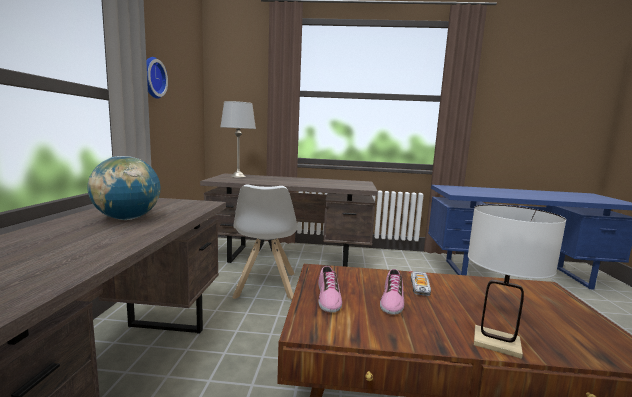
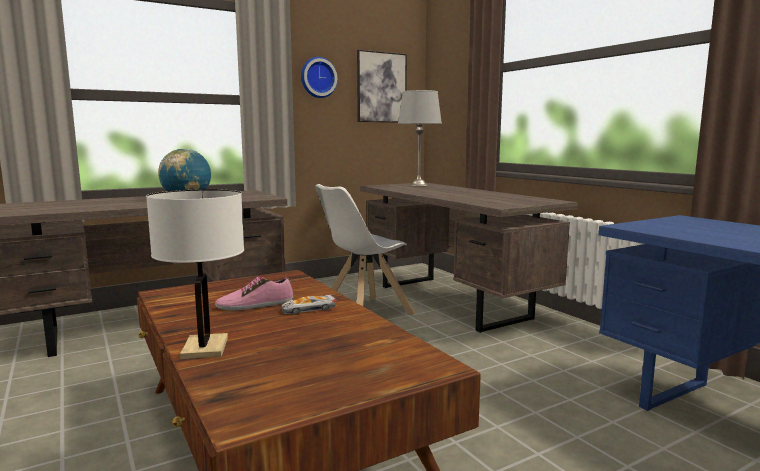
camera: 55 degrees right, 0 degrees up
shoe [318,266,342,312] -> none
none -> picture [357,50,407,123]

